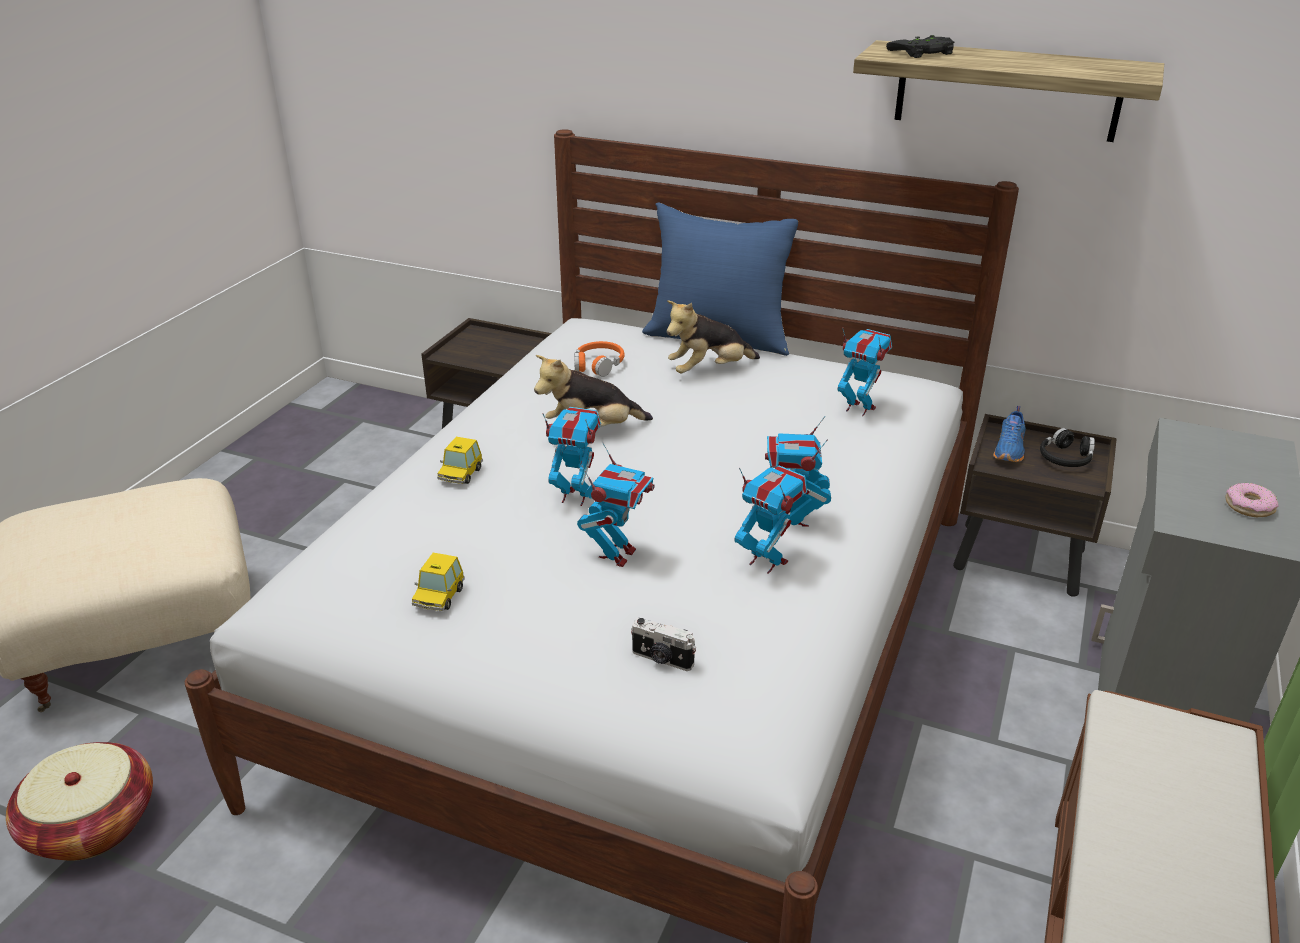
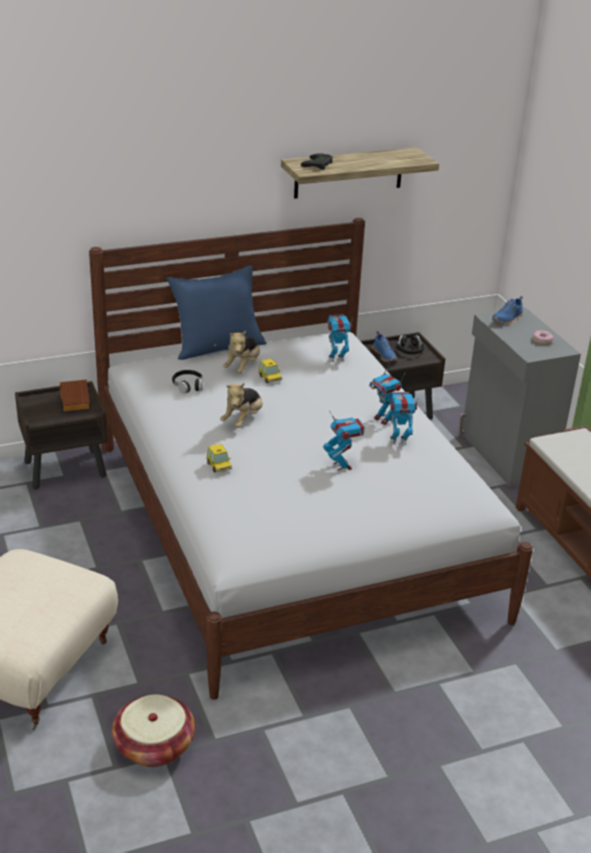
camera: 45 degrees left, 0 degrees up
toy car [412,553,465,611] -> toy car moved to [258,359,282,383]
toy robot [543,407,601,506] -> none
orange headphones [574,341,625,377] -> black headphones [172,370,203,394]
camera [631,618,696,671] -> none
none -> toy house [60,379,90,411]
none -> blue shoe [492,296,523,324]

